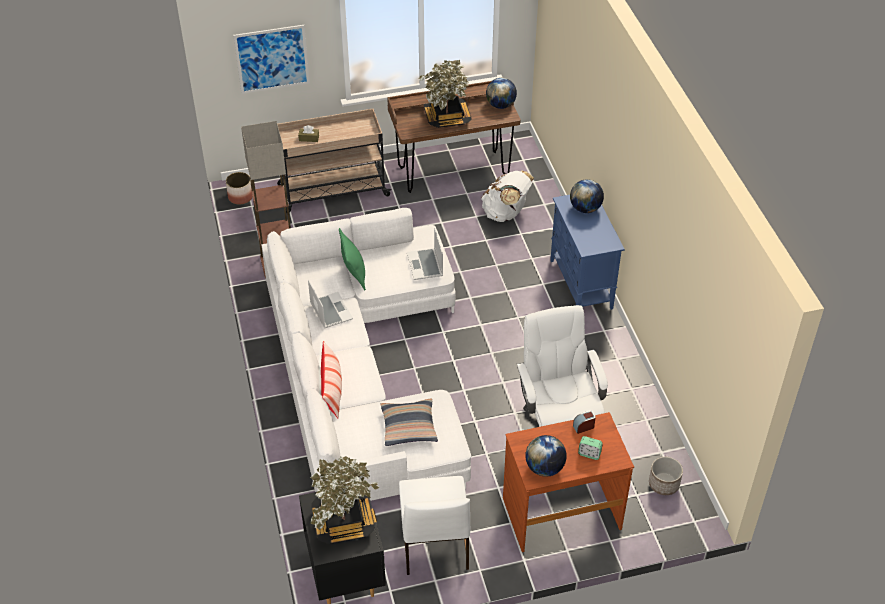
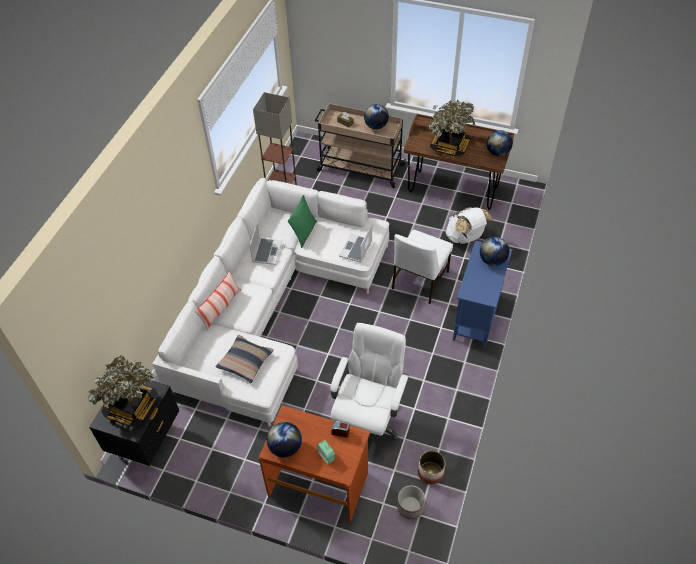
camera: 35 degrees right, 5 degrees up
planter [226,172,253,204] -> planter moved to [418,451,445,485]
picture [233,25,310,94] -> none
white chair [399,476,470,575] -> white chair moved to [392,230,453,304]
none -> globe [364,104,389,129]

